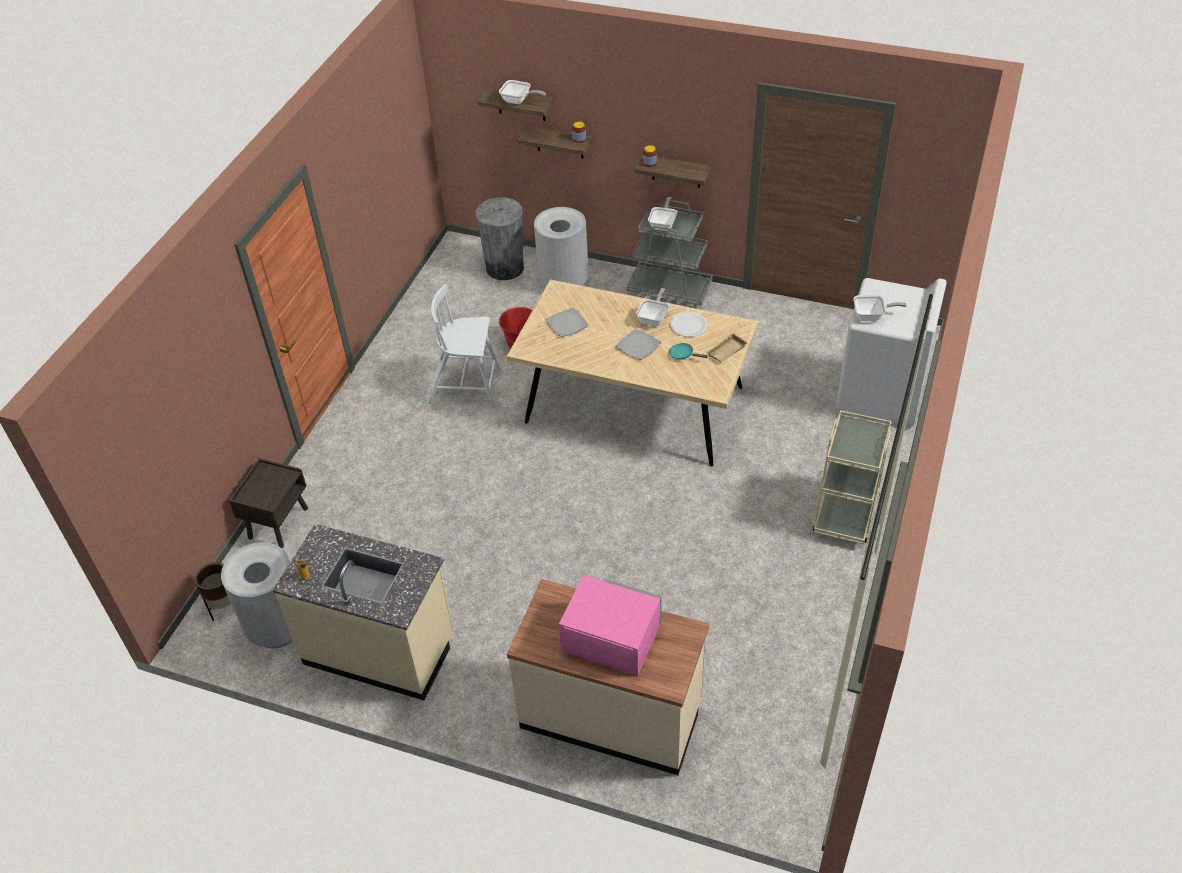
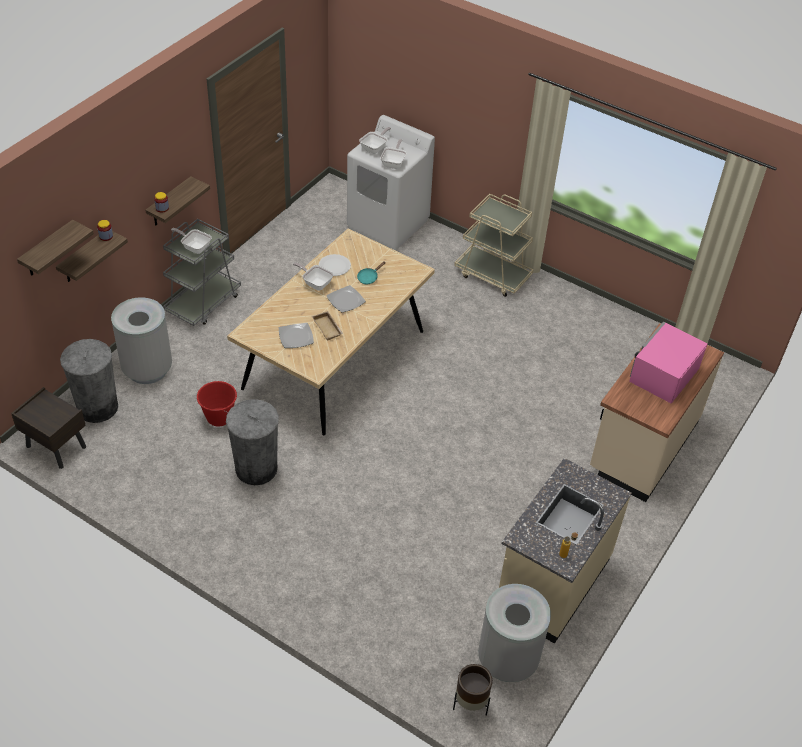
camera: 80 degrees left, 0 degrees up
brown nightstand [229,458,308,548] -> brown nightstand moved to [11,387,86,469]
white chair [428,284,500,406] -> grey trash can [226,399,279,485]
frying pan [499,80,546,104] -> frying pan moved to [359,127,391,154]
beige tray [707,333,747,362] -> beige tray moved to [312,311,343,341]

